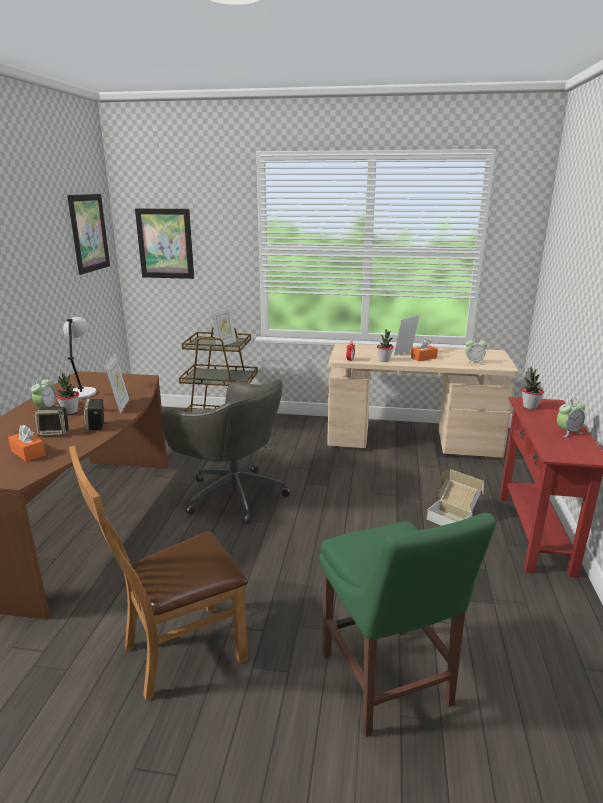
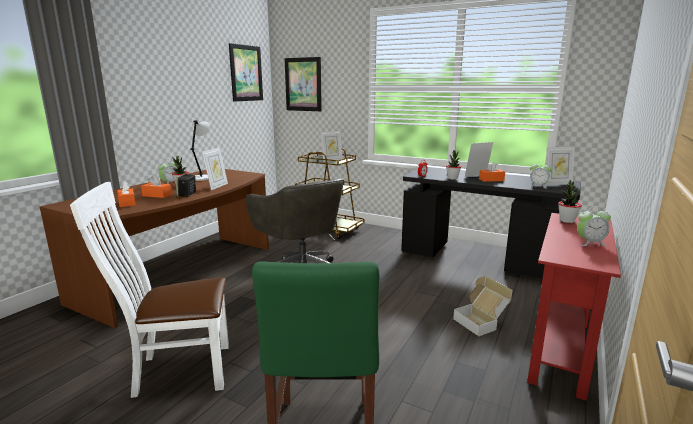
camera: 20 degrees right, 5 degrees down
speaker [35,407,69,437] -> orange tissue box [141,175,172,198]
brown chair [69,445,248,701] -> white chair [70,182,229,398]
beige desk [327,343,518,458] -> black desk [401,167,581,279]
none -> picture frame [545,147,575,185]

